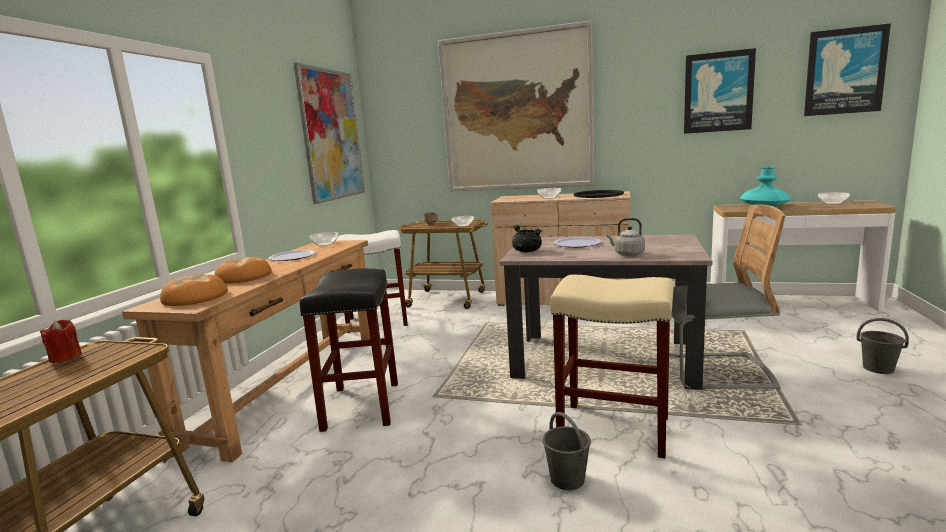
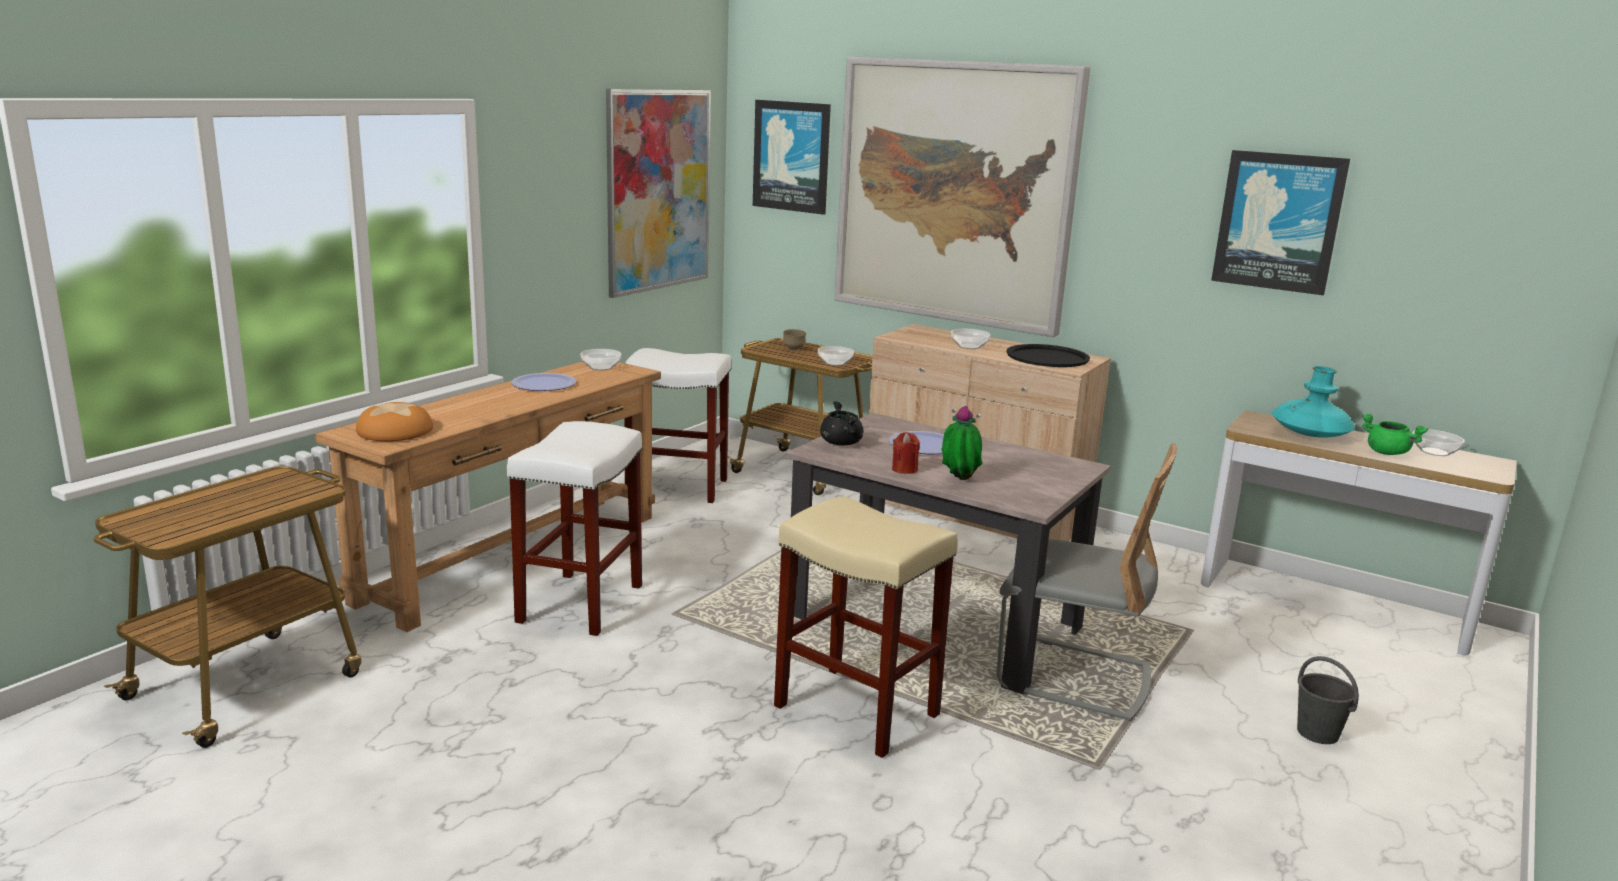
camera: 15 degrees right, 5 degrees up
red candle [40,320,82,363] -> red candle moved to [892,432,920,474]
bread [214,257,272,284] -> none
black stool [300,268,398,432] -> white stool [507,421,643,636]
grey bucket [542,412,591,490] -> none
grey kettle [607,218,645,256] -> potted plant [941,406,982,480]
picture [804,23,891,116] -> picture moved to [753,100,831,215]
none -> green cooking pot [1362,414,1428,455]

